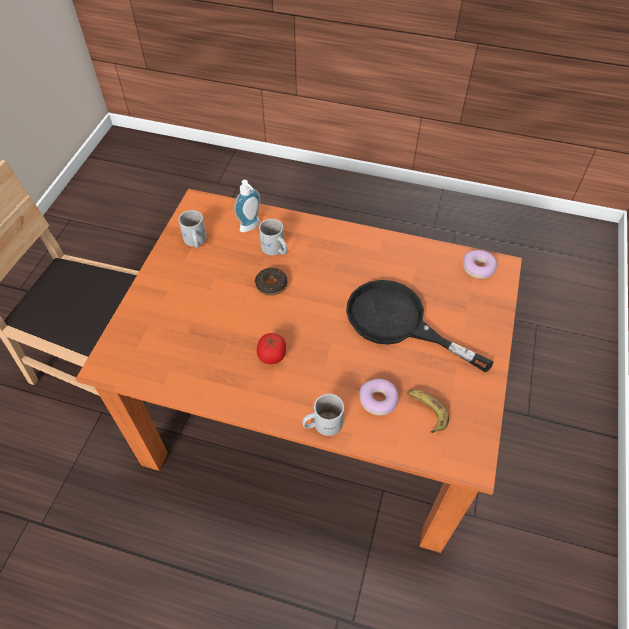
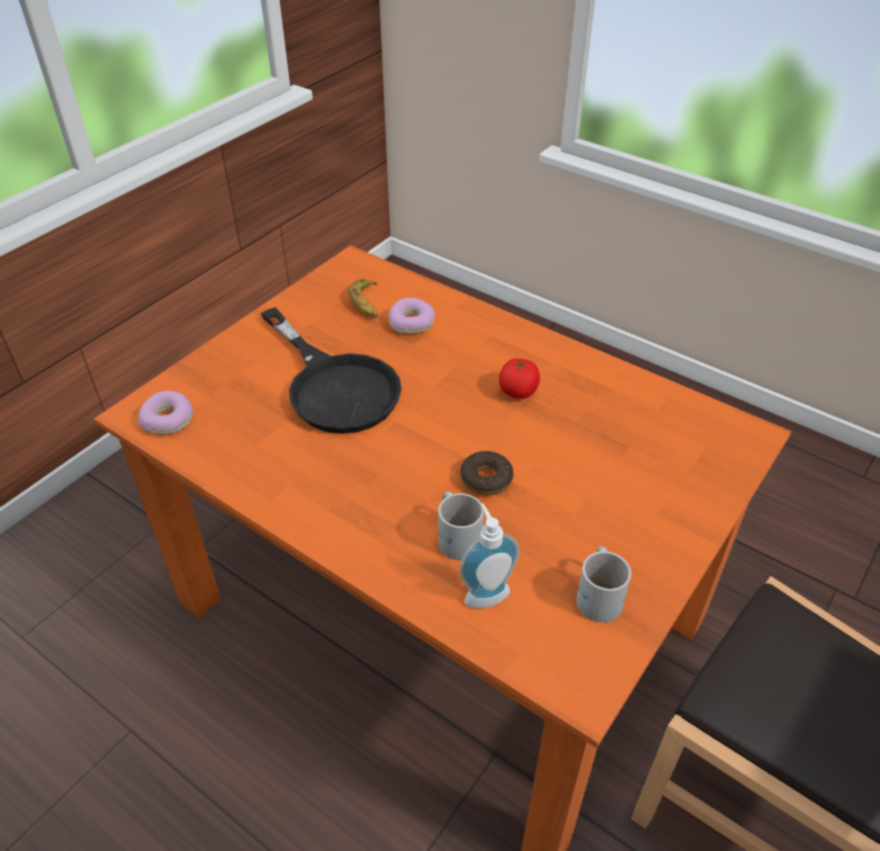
camera: 160 degrees left, 10 degrees down
white mug [302,394,344,436] -> none

